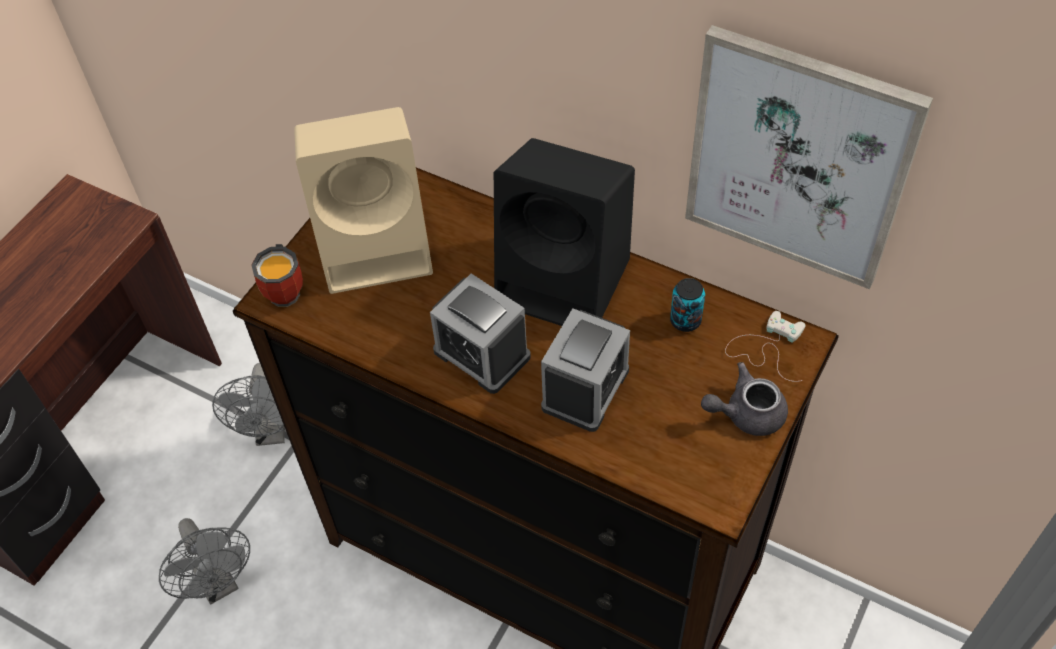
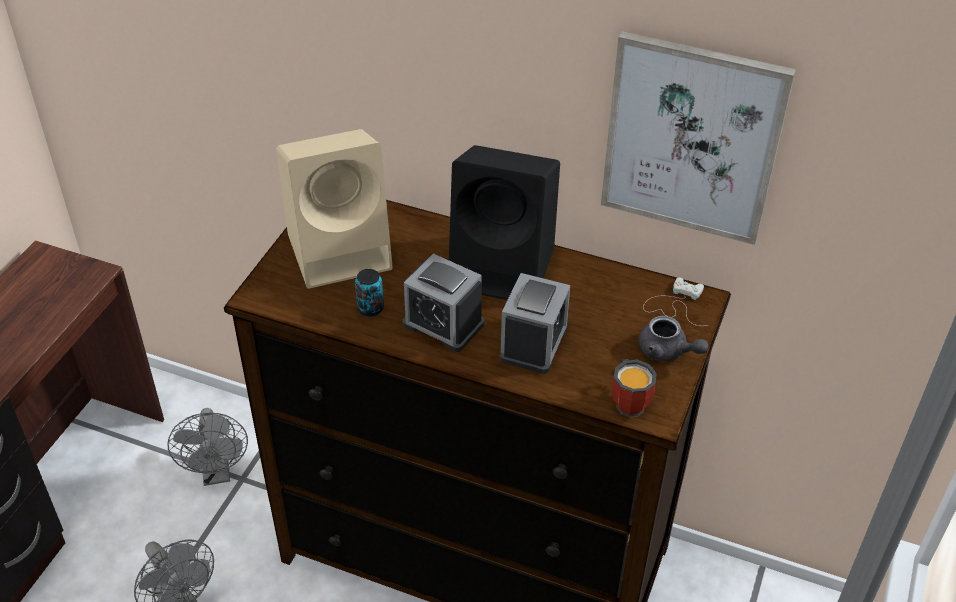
camera: 10 degrees left, 10 degrees down
mug [251,244,303,307] -> mug moved to [612,359,657,417]
can [670,278,705,332] -> can moved to [355,269,384,316]
grey teapot [701,362,788,436] -> grey teapot turned 120 degrees counterclockwise [638,316,709,361]

